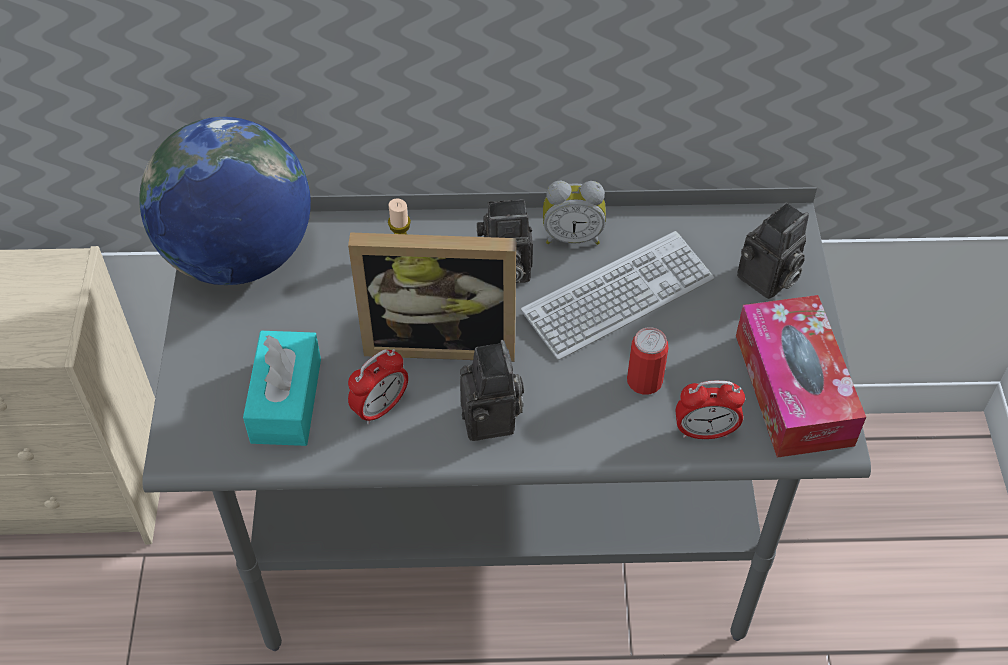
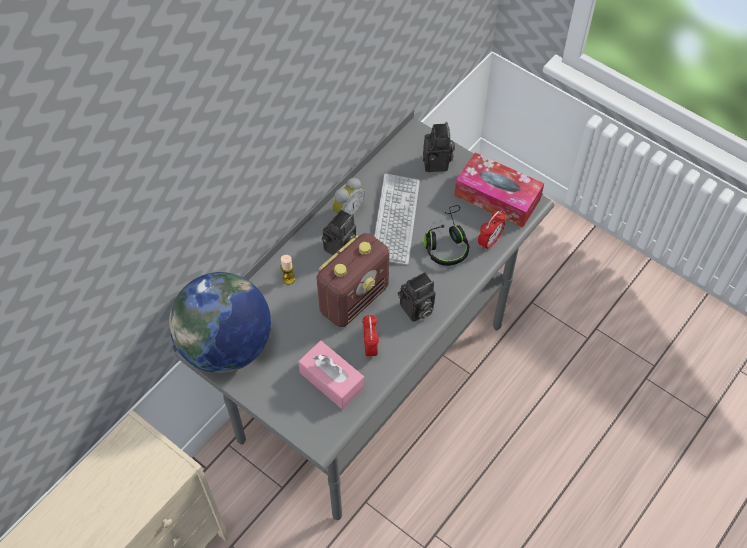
camera: 50 degrees left, 5 degrees up
turquoise tissue box [243,331,321,446] -> pink tissue box [298,341,364,409]
picture frame [348,232,516,362] -> radio [317,233,389,327]
camera [460,340,524,441] -> camera turned 120 degrees clockwise [398,272,435,322]
can [627,327,668,395] -> black headphones [424,205,470,266]

